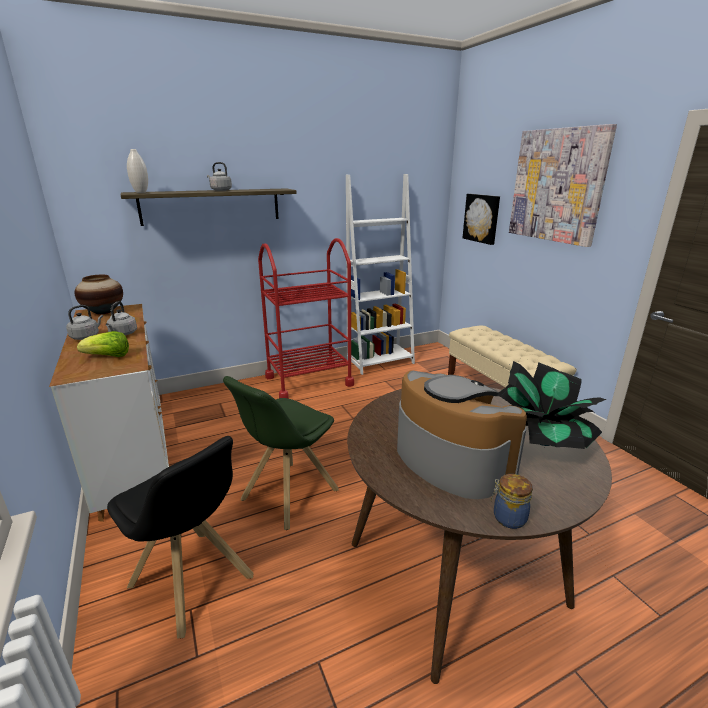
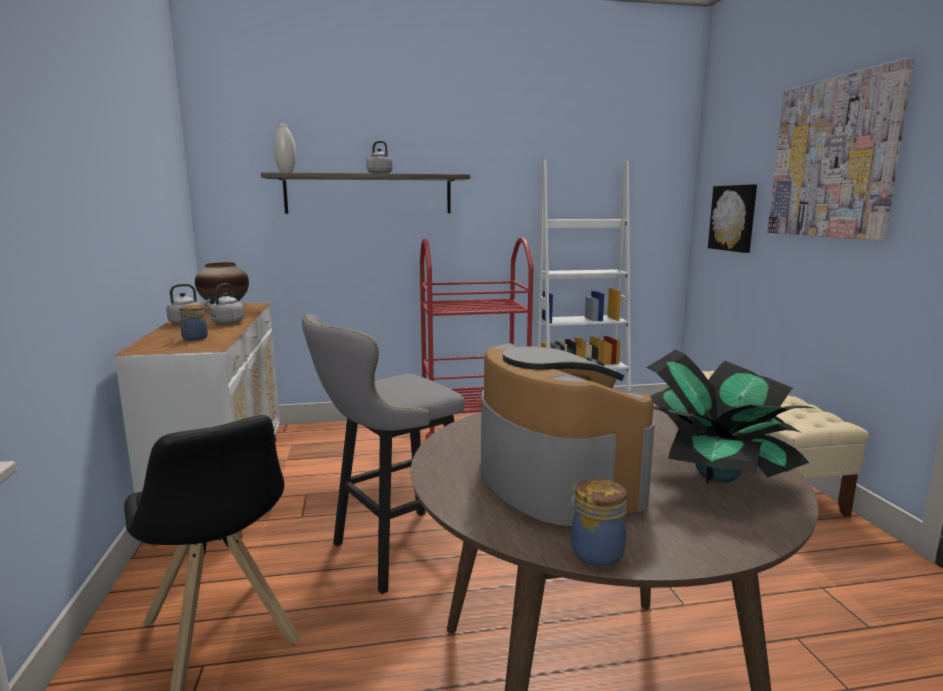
camera: 15 degrees right, 10 degrees down
lettuce [77,331,129,357] -> jar [179,305,208,341]
green chair [223,376,339,530] -> grey stool [302,314,465,594]

